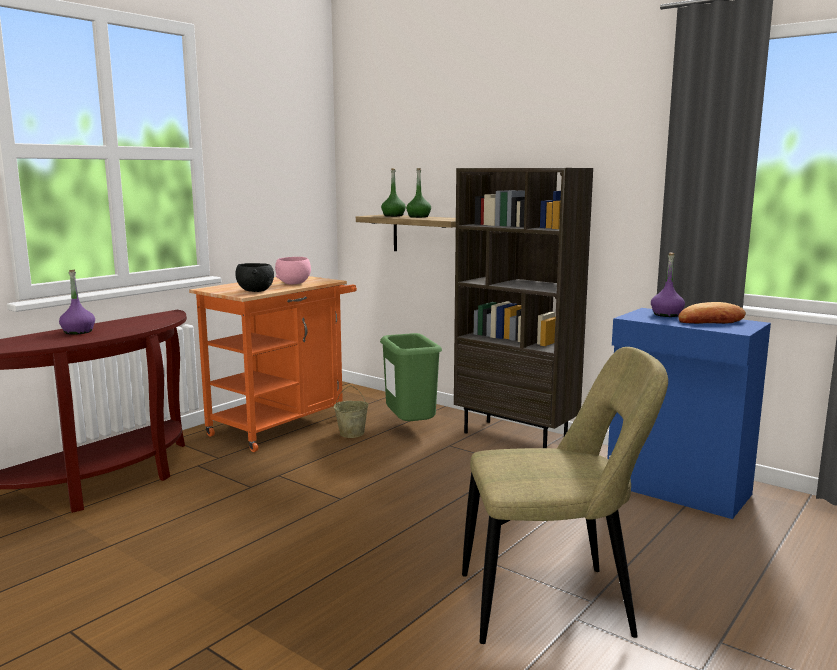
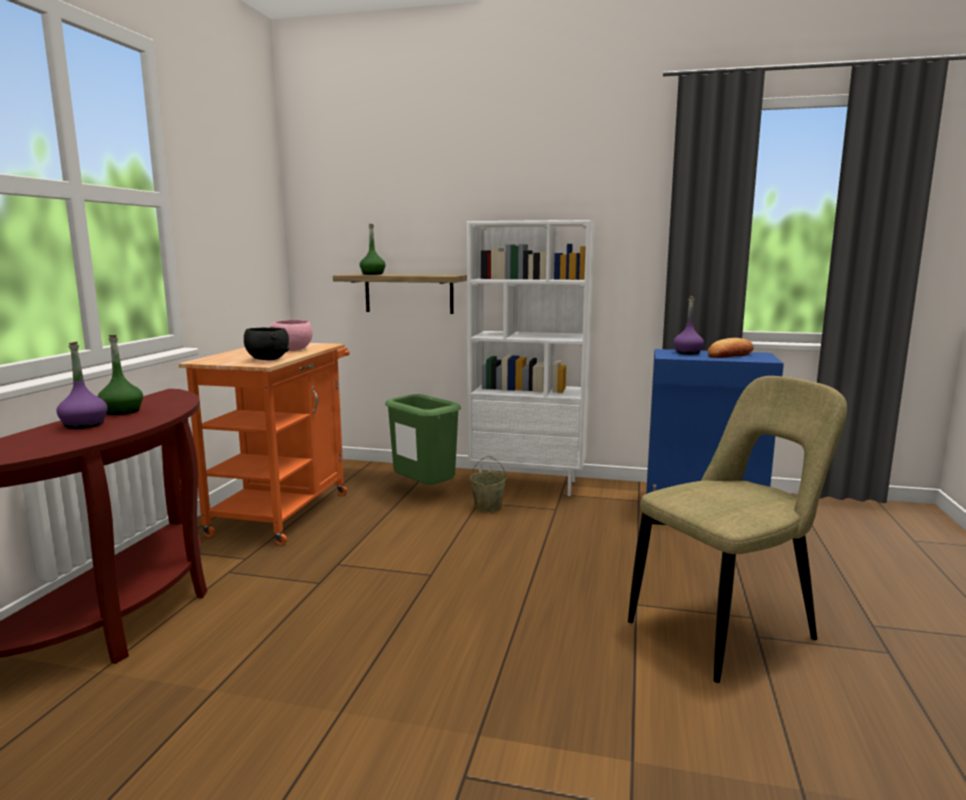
camera: 25 degrees left, 0 degrees up
beige bucket [334,385,369,438] -> beige bucket moved to [470,456,507,513]
green bottle [406,168,431,218] -> green bottle moved to [97,335,143,415]
brown bookcase [454,168,593,448] -> white bookcase [467,220,595,496]

